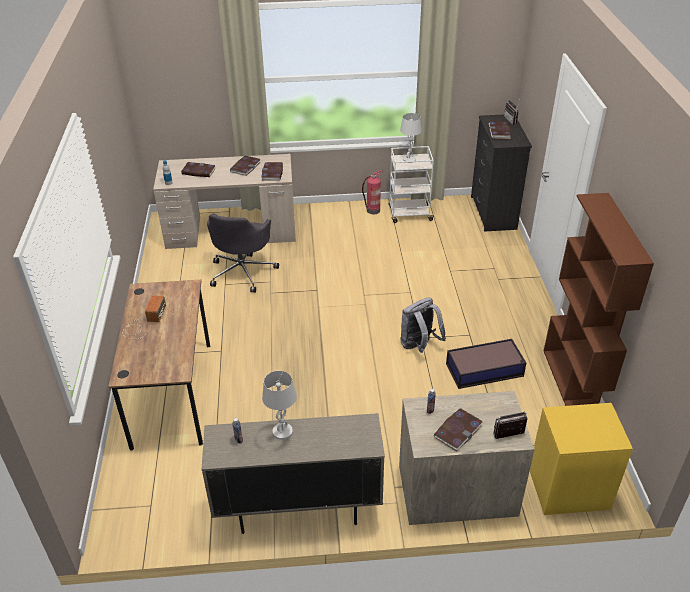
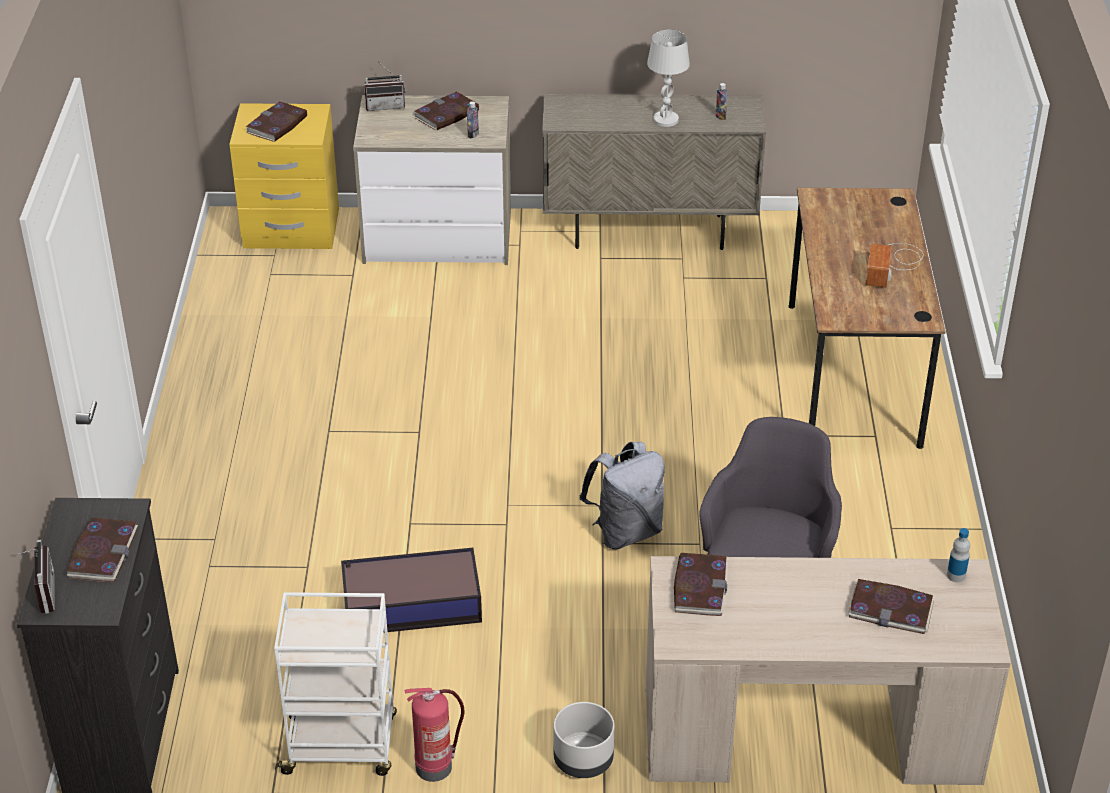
camera: 175 degrees left, 0 degrees up
book [230,156,260,176] -> book moved to [246,102,307,142]
white table lamp [400,113,422,163] -> none
grey backpack [400,297,446,353] -> grey backpack moved to [579,442,665,549]
storage box [446,339,526,389] -> storage box moved to [341,548,482,632]
brown bookcase [544,193,654,406] -> none
none -> grey planter [554,702,615,778]

